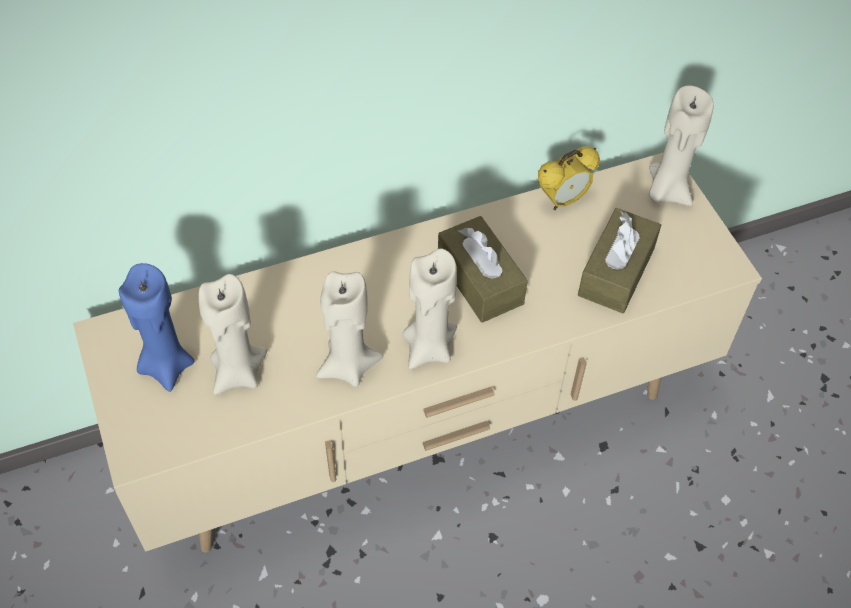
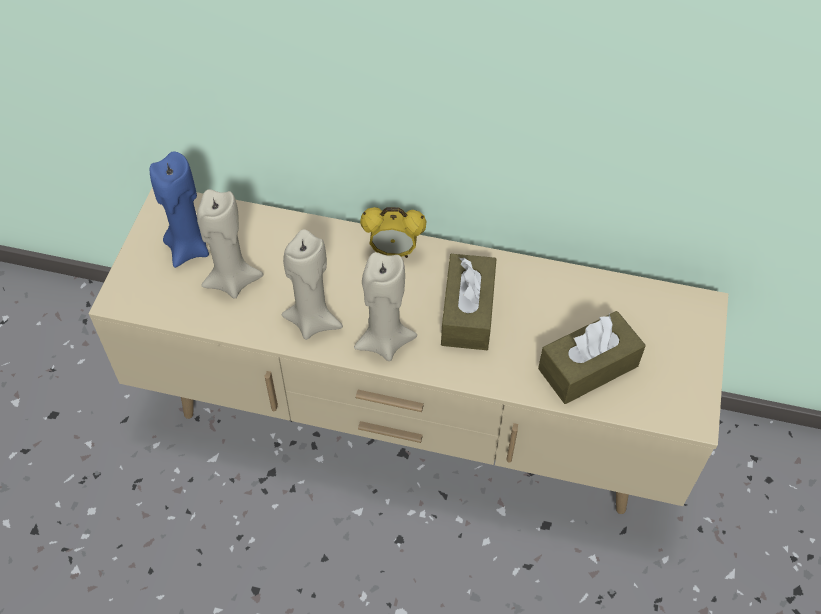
camera: 35 degrees right, 0 degrees up
alarm clock [538,146,600,210] -> alarm clock moved to [360,207,426,258]
beige candle [649,85,714,206] -> none

